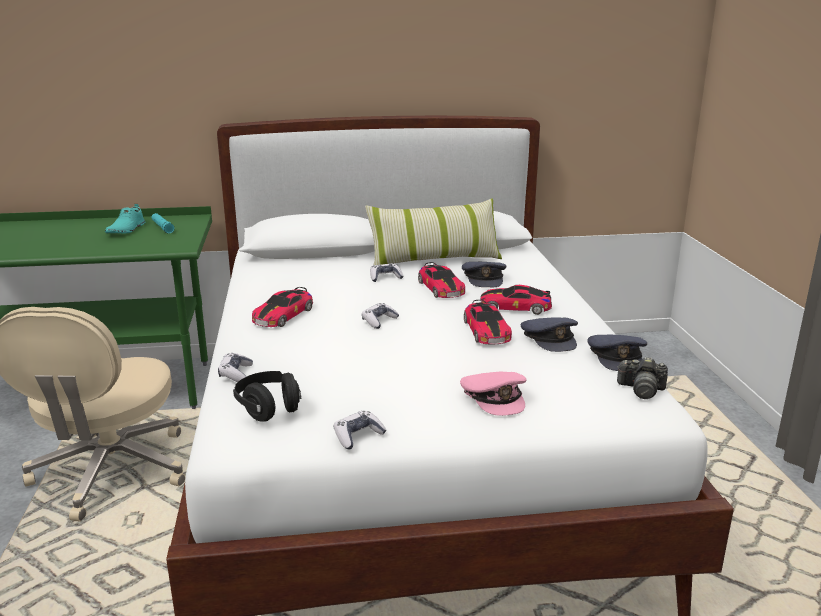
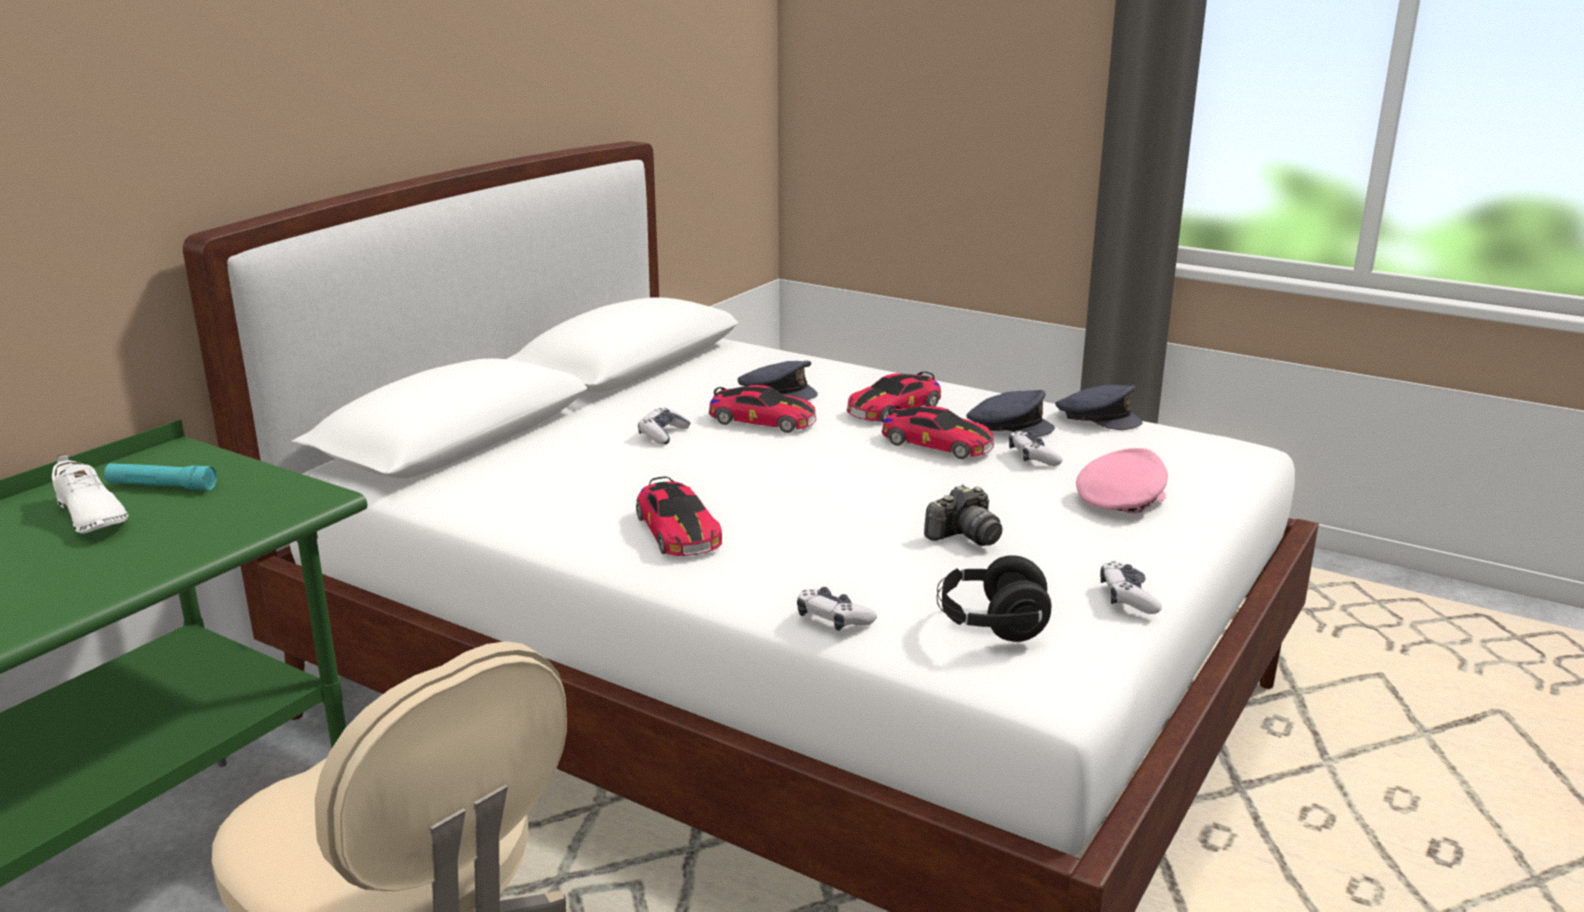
camera: 50 degrees left, 0 degrees up
turquoise shoe [105,204,146,233] -> white shoe [52,453,129,534]
game controller [362,303,399,329] -> game controller moved to [1009,431,1063,466]
pillow [365,198,502,265] -> none
pink cap [460,372,526,416] -> pink cap turned 60 degrees counterclockwise [1076,448,1168,514]
camera [617,357,668,399] -> camera moved to [924,485,1003,546]

